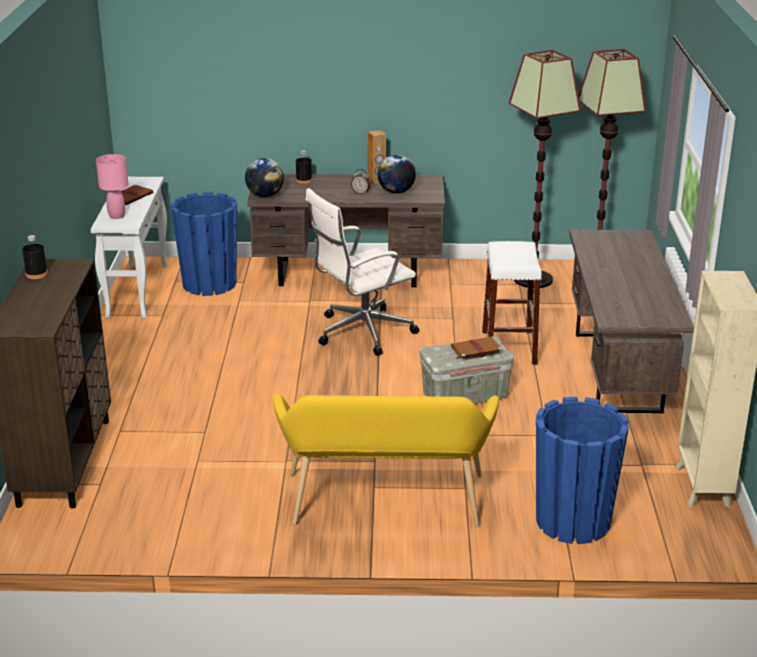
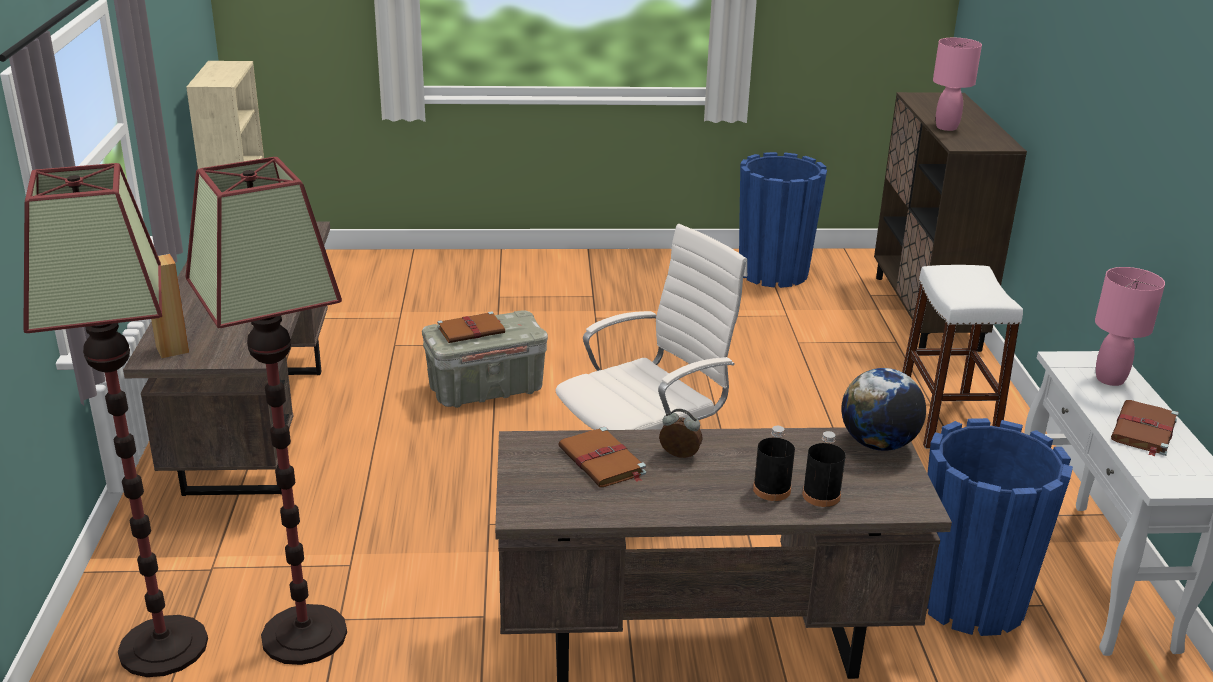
camera: 175 degrees right, 0 degrees up
black bottle [22,235,48,279] -> black bottle moved to [753,426,795,501]
yellow bench [272,393,499,527] -> none
brown speaker [368,130,386,184] -> brown speaker moved to [151,254,189,358]
globe [377,155,416,193] -> brown book [558,427,646,487]
white stool [482,241,542,365] -> white stool moved to [902,265,1023,449]
blue planter [536,397,629,544] -> blue planter moved to [739,152,827,288]
none -> pink table lamp [933,38,982,131]

